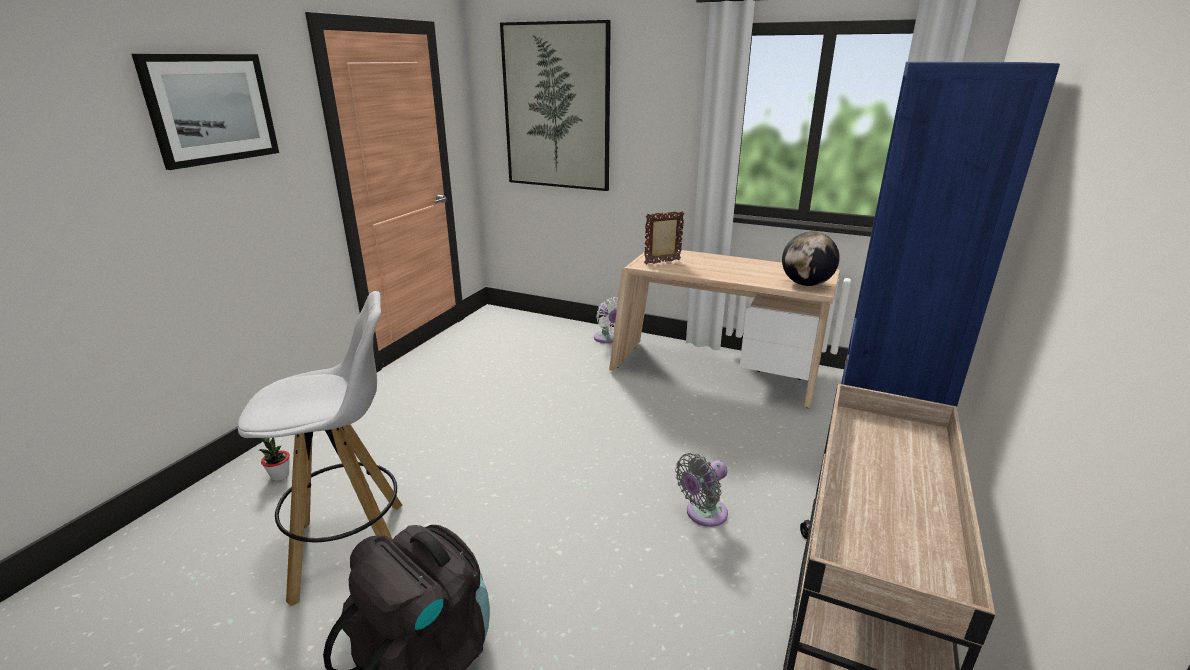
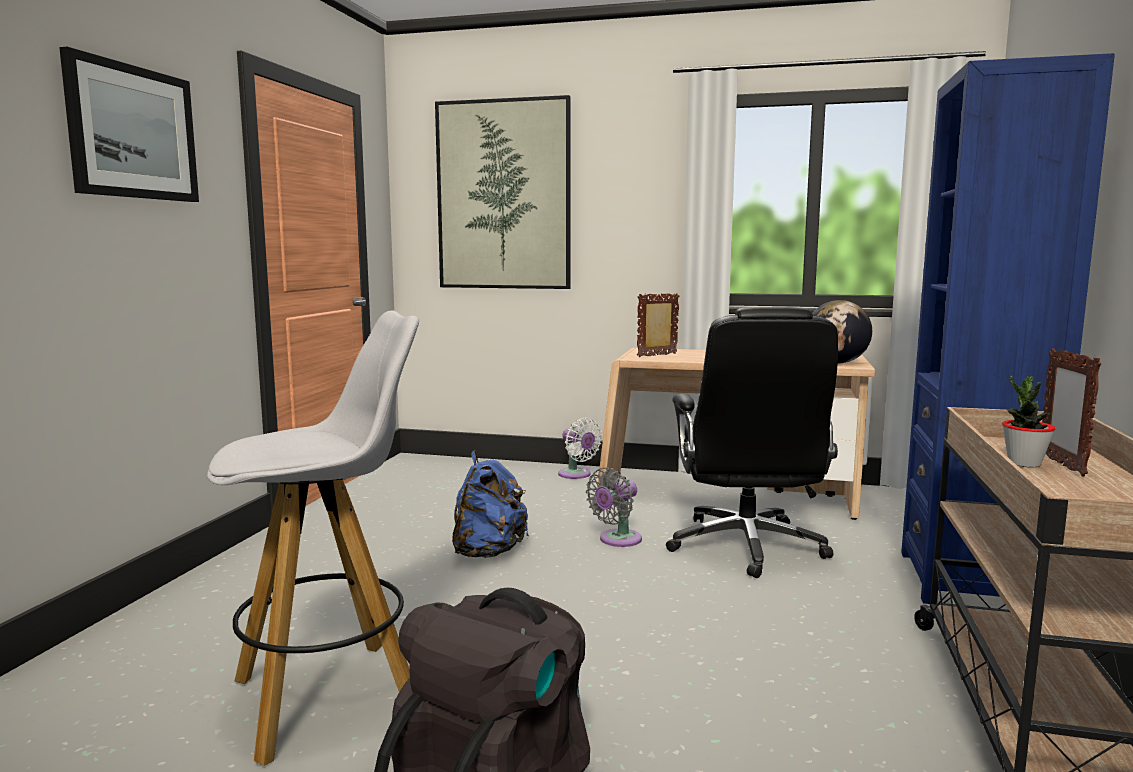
camera: 10 degrees left, 15 degrees down
potted plant [259,438,290,481] -> potted plant moved to [1002,376,1055,468]
grey fan [675,453,728,527] -> grey fan moved to [586,467,642,547]
none -> blue backpack [452,450,529,558]
none -> black office chair [666,307,838,578]
none -> picture frame [1042,348,1101,477]

